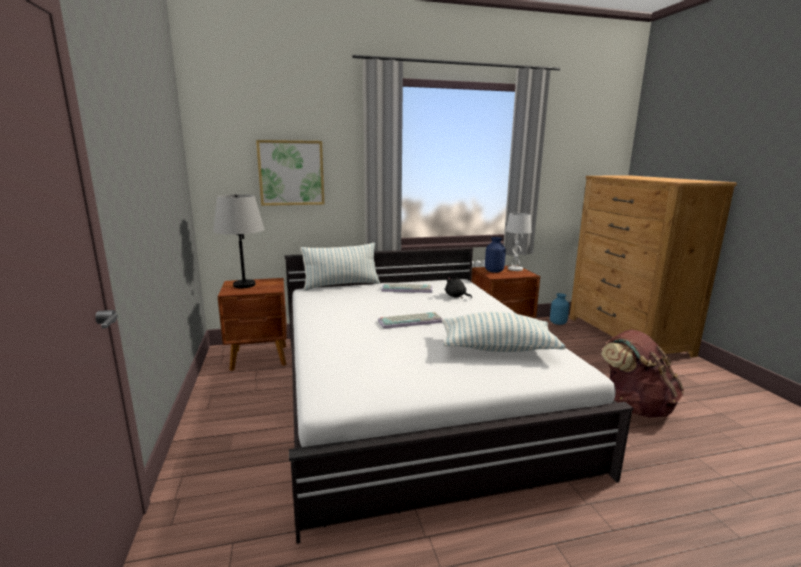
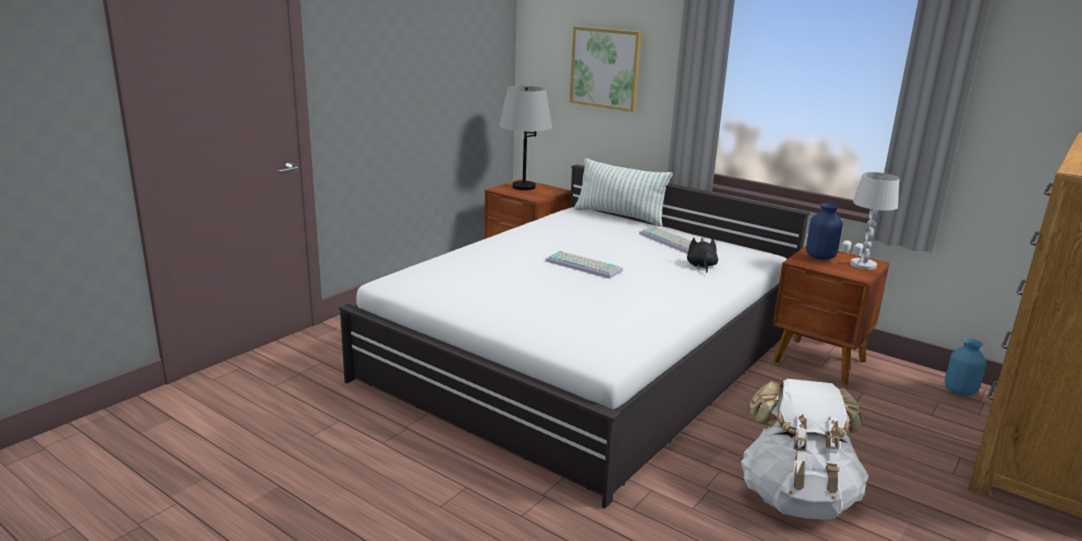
camera: 50 degrees right, 5 degrees up
pillow [442,312,566,352] -> none
brown backpack [601,329,684,418] -> white backpack [740,379,868,520]

